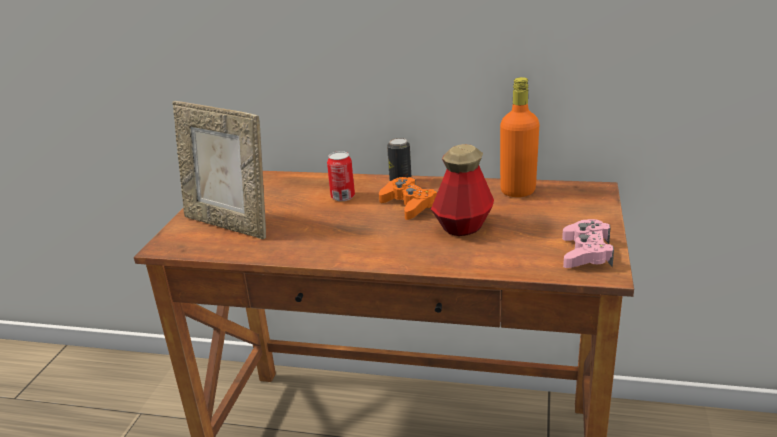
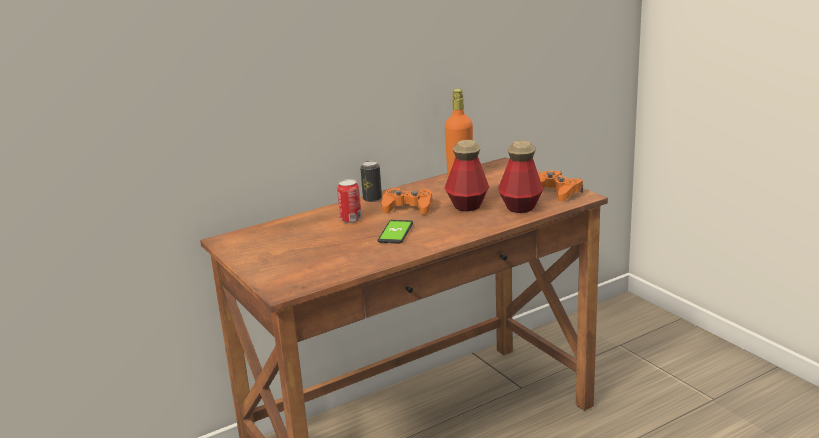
camera: 45 degrees left, 5 degrees down
picture frame [173,101,266,239] -> none
pink game controller [562,219,614,268] -> orange game controller [539,171,583,202]
none -> phone [378,220,413,244]
none -> bottle [498,140,544,213]

